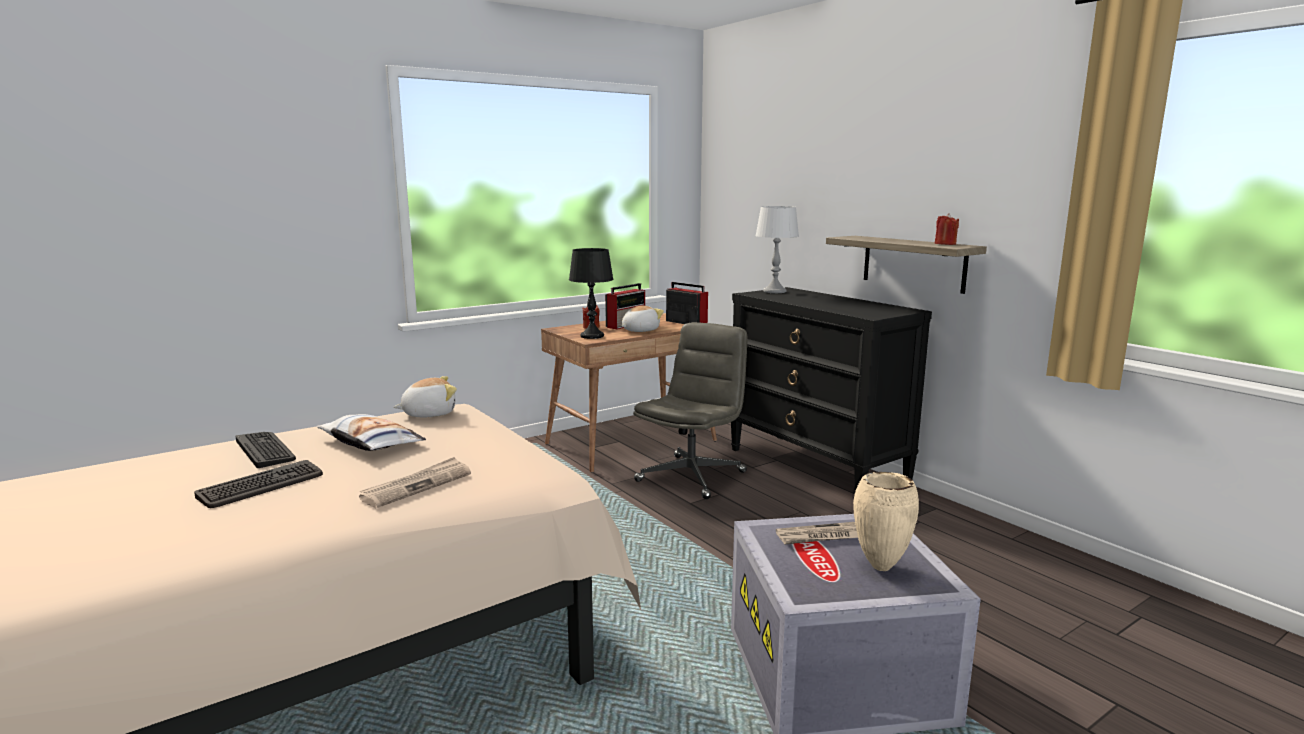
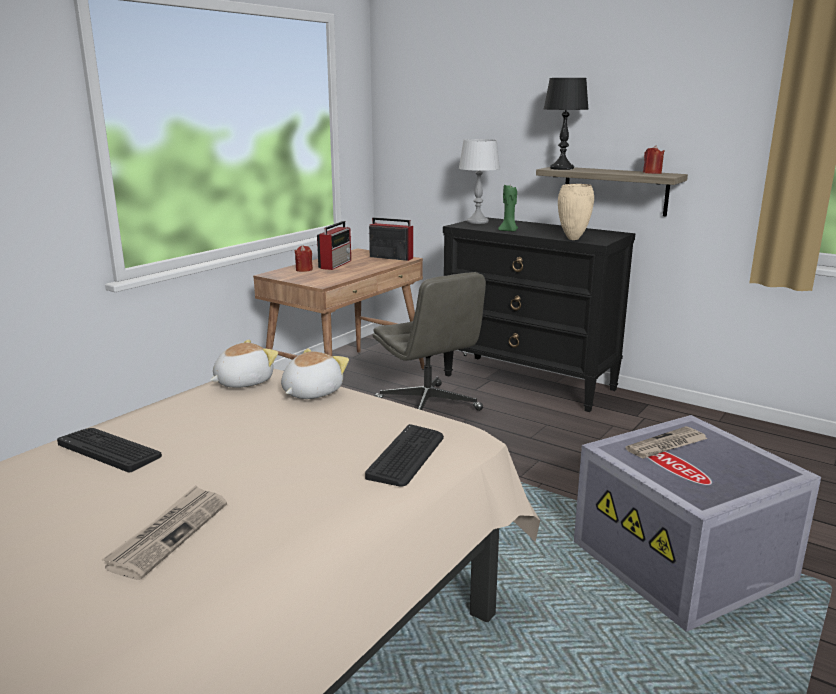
camera: 20 degrees left, 5 degrees up
keyboard [194,460,323,508] -> keyboard moved to [365,424,444,486]
pillow [317,414,426,451] -> none
newspaper [359,457,471,508] -> newspaper moved to [102,485,227,580]
black table lamp [569,248,614,339] -> black table lamp moved to [544,78,589,170]
plush toy [621,306,664,332] -> plush toy moved to [281,348,349,399]
grey office chair [633,322,748,499] -> grey office chair turned 135 degrees clockwise [373,272,486,411]
beige vase [853,472,919,571] -> beige vase moved to [558,184,594,240]
none -> green candle [498,185,518,232]

